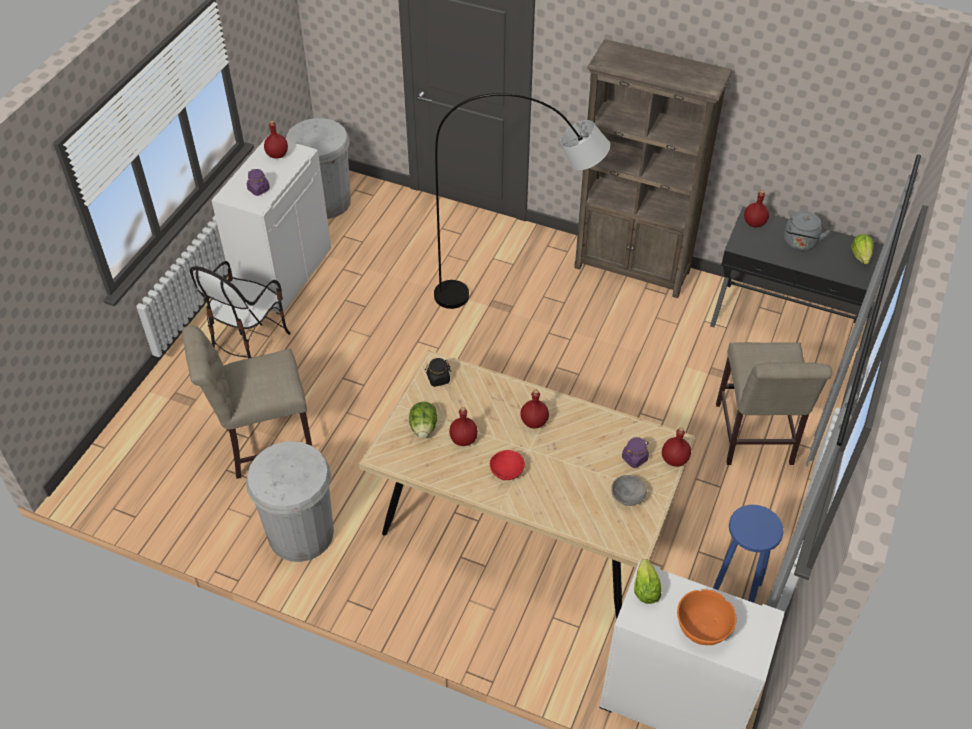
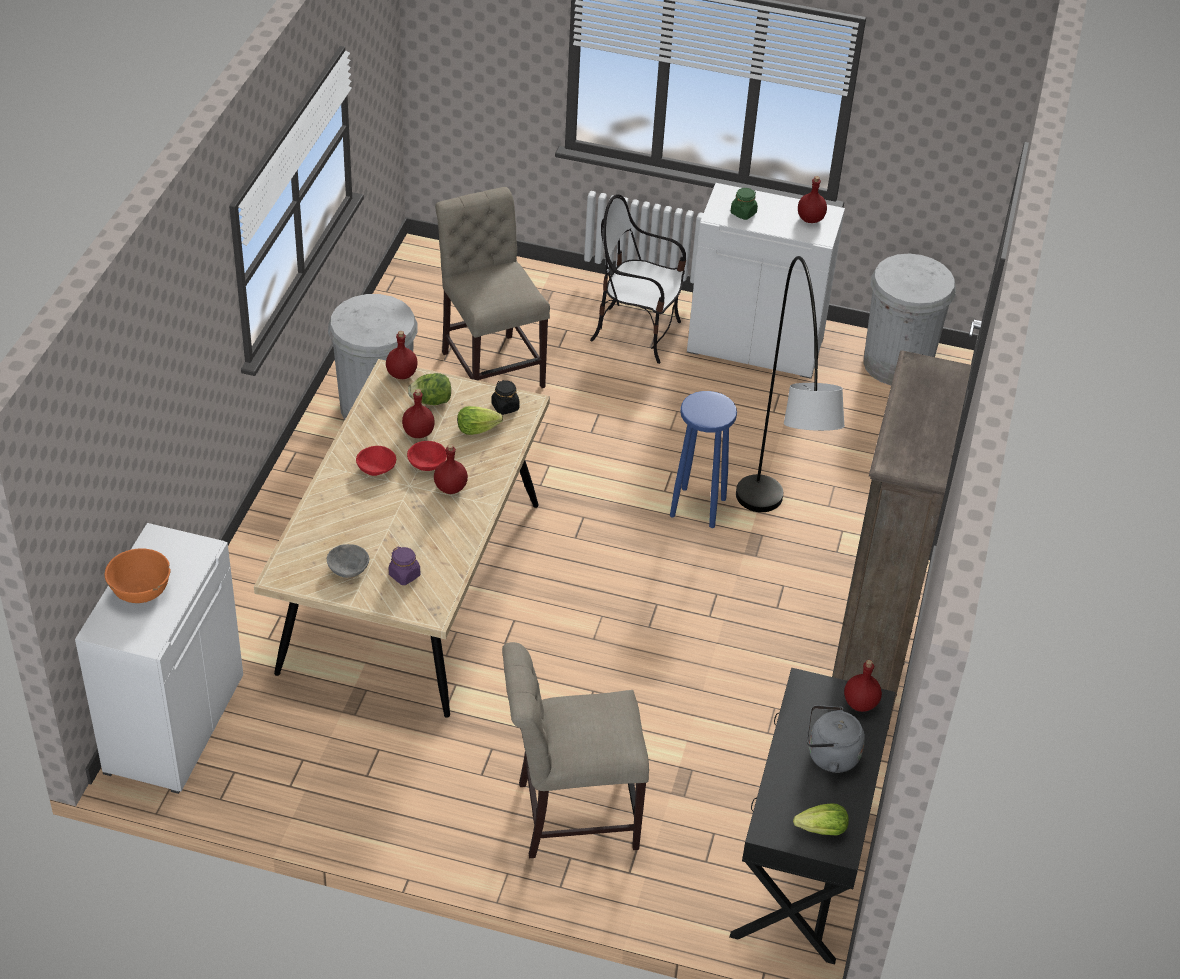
camera: 80 degrees right, 5 degrees down
purple jar [247,169,270,196] -> green jar [731,188,758,220]
lettuce [634,559,662,604] -> lettuce moved to [457,406,503,435]
red bottle [662,427,691,467] -> red bottle moved to [386,331,418,379]
blue stool [713,504,784,603] -> blue stool moved to [670,391,737,528]
none -> red bowl [407,441,447,471]

